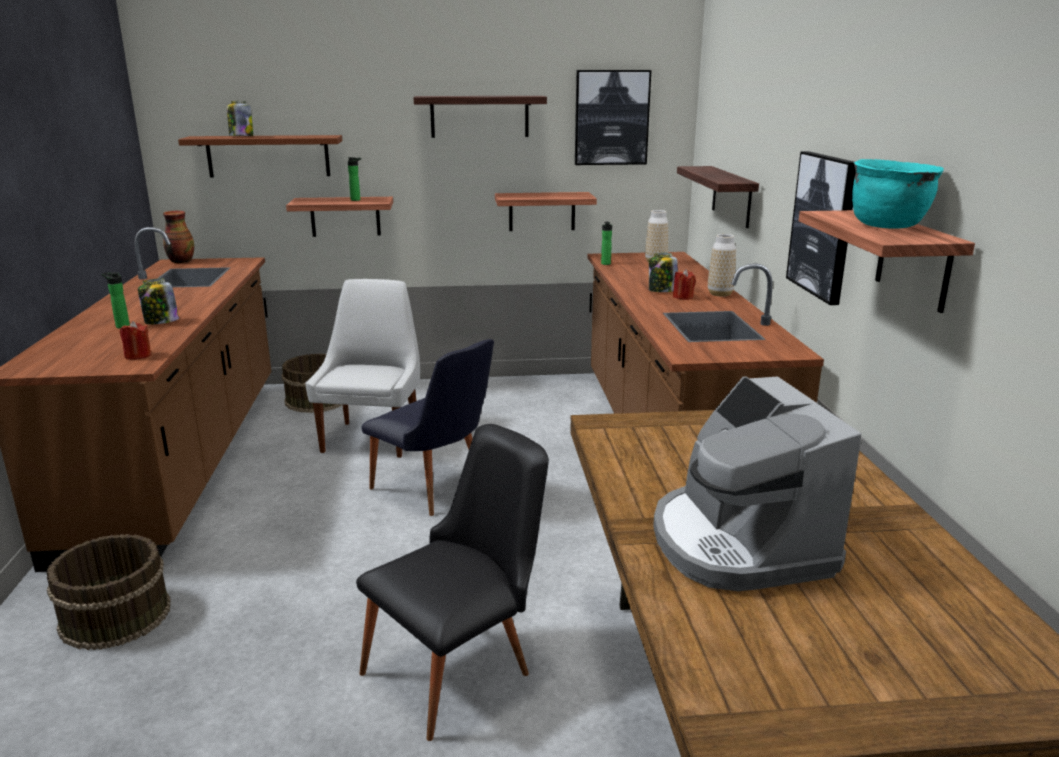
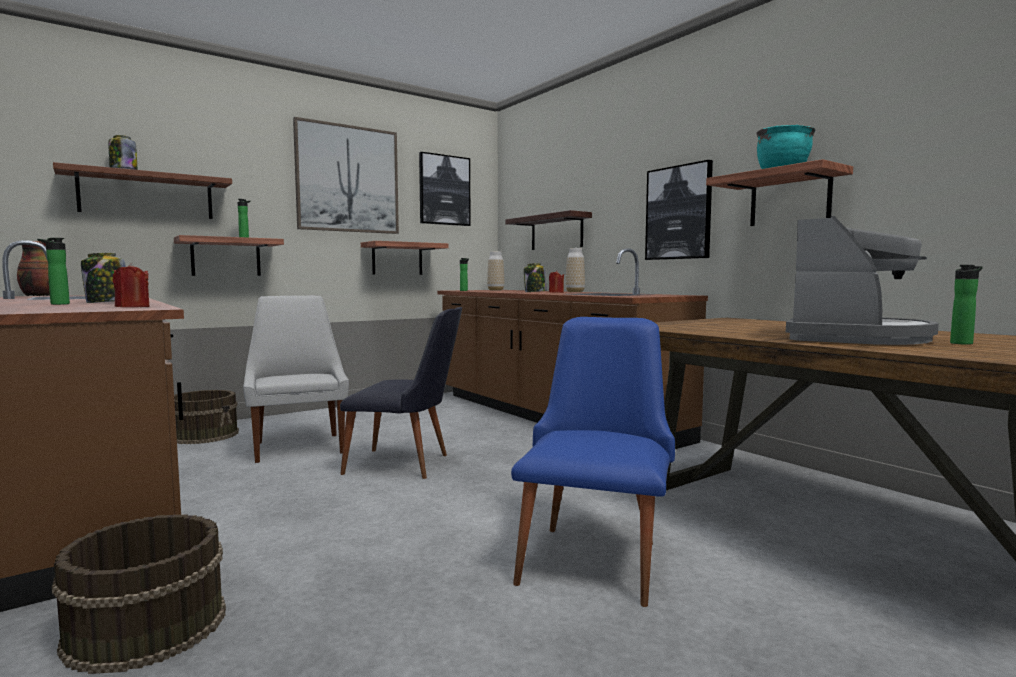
camera: 30 degrees left, 15 degrees down
black chair [356,424,549,741] -> blue chair [511,317,675,607]
shelf [414,96,547,138] -> picture [293,117,399,234]
coffee machine [653,376,862,591] -> coffee machine turned 105 degrees counterclockwise [786,216,939,345]
none -> bottle [950,265,983,345]

